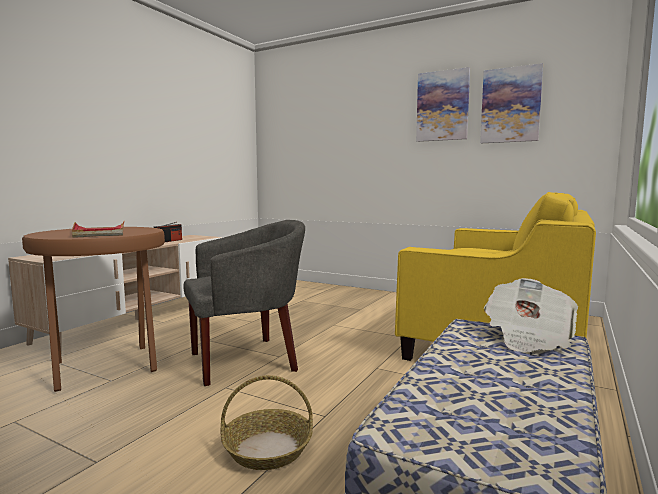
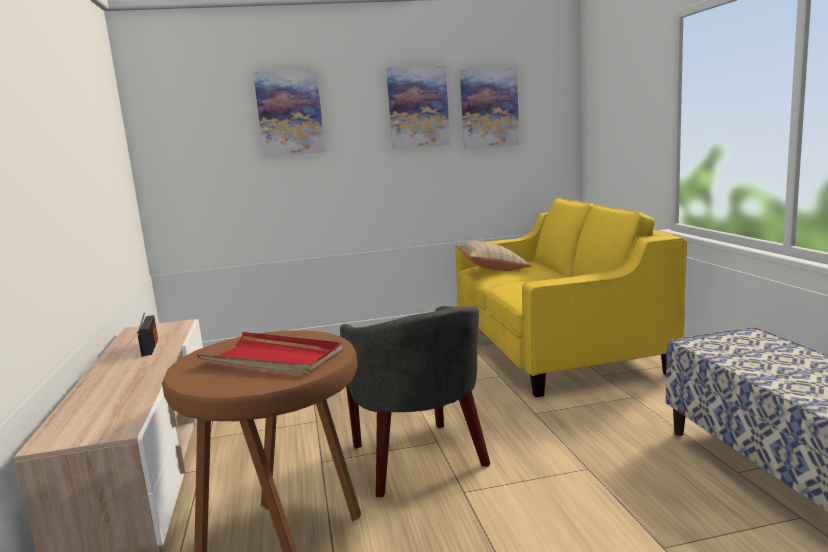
camera: 40 degrees left, 5 degrees up
grey armchair [183,220,305,386] -> grey armchair turned 135 degrees clockwise [340,306,490,497]
basket [221,375,313,470] -> none
newspaper [484,278,578,352] -> none
none -> picture [253,69,325,157]
none -> beige pillow [455,241,532,271]

